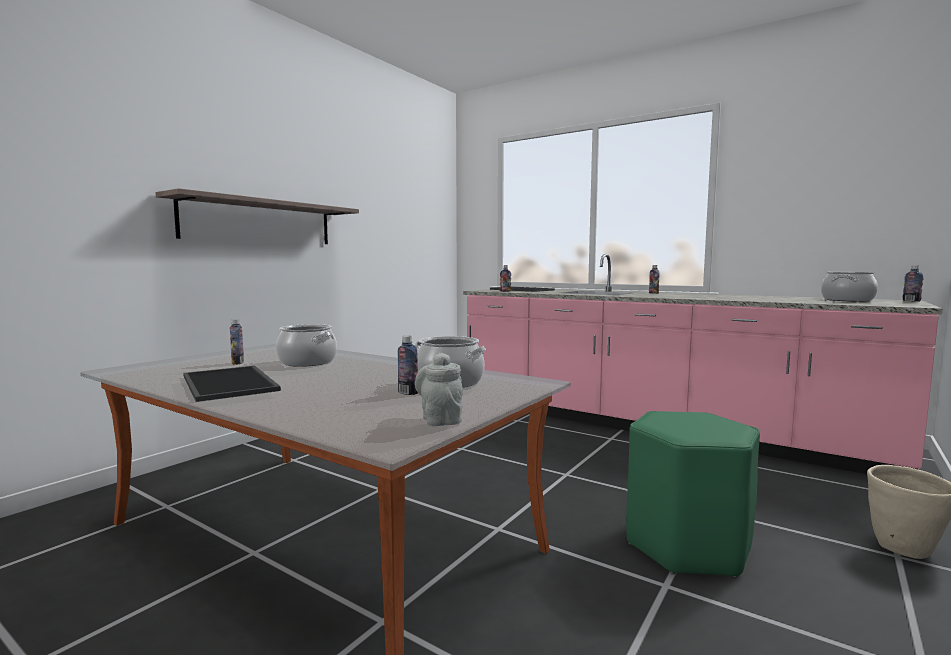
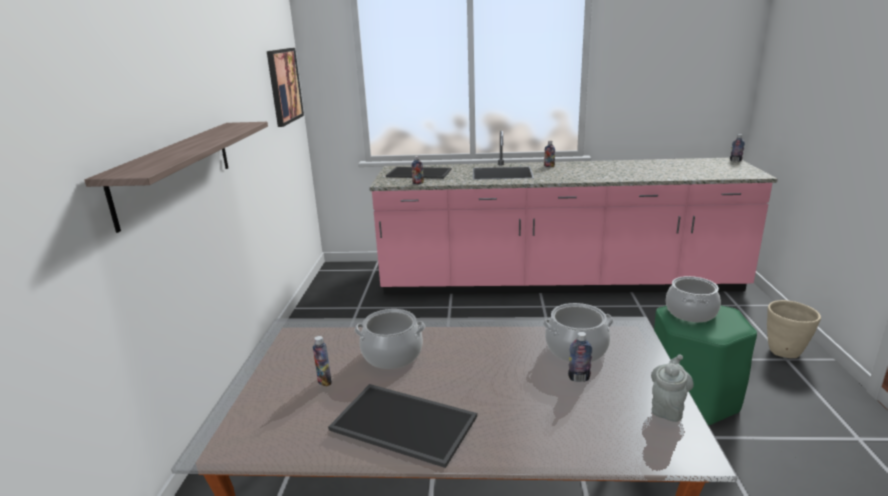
camera: 30 degrees left, 15 degrees up
grey teapot [415,353,463,426] -> grey teapot turned 75 degrees clockwise [651,355,694,422]
cooking pot [821,272,878,302] -> cooking pot moved to [666,276,721,322]
none -> picture [267,48,304,127]

